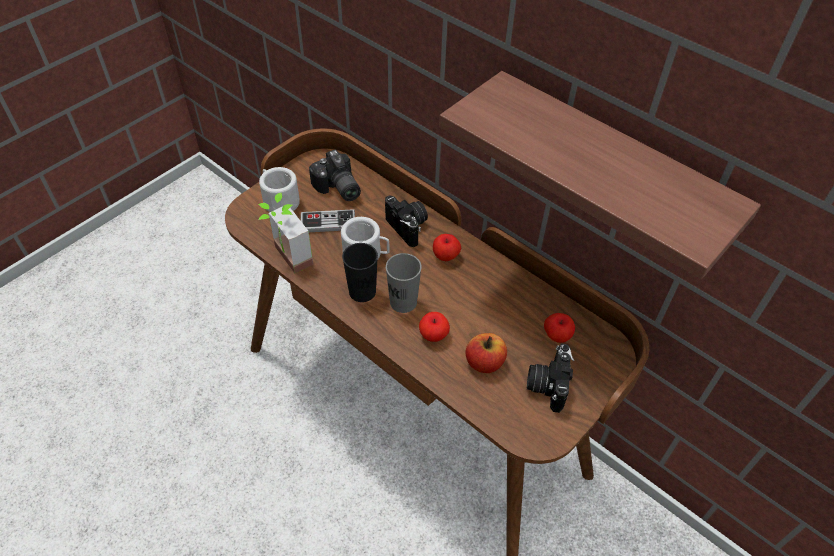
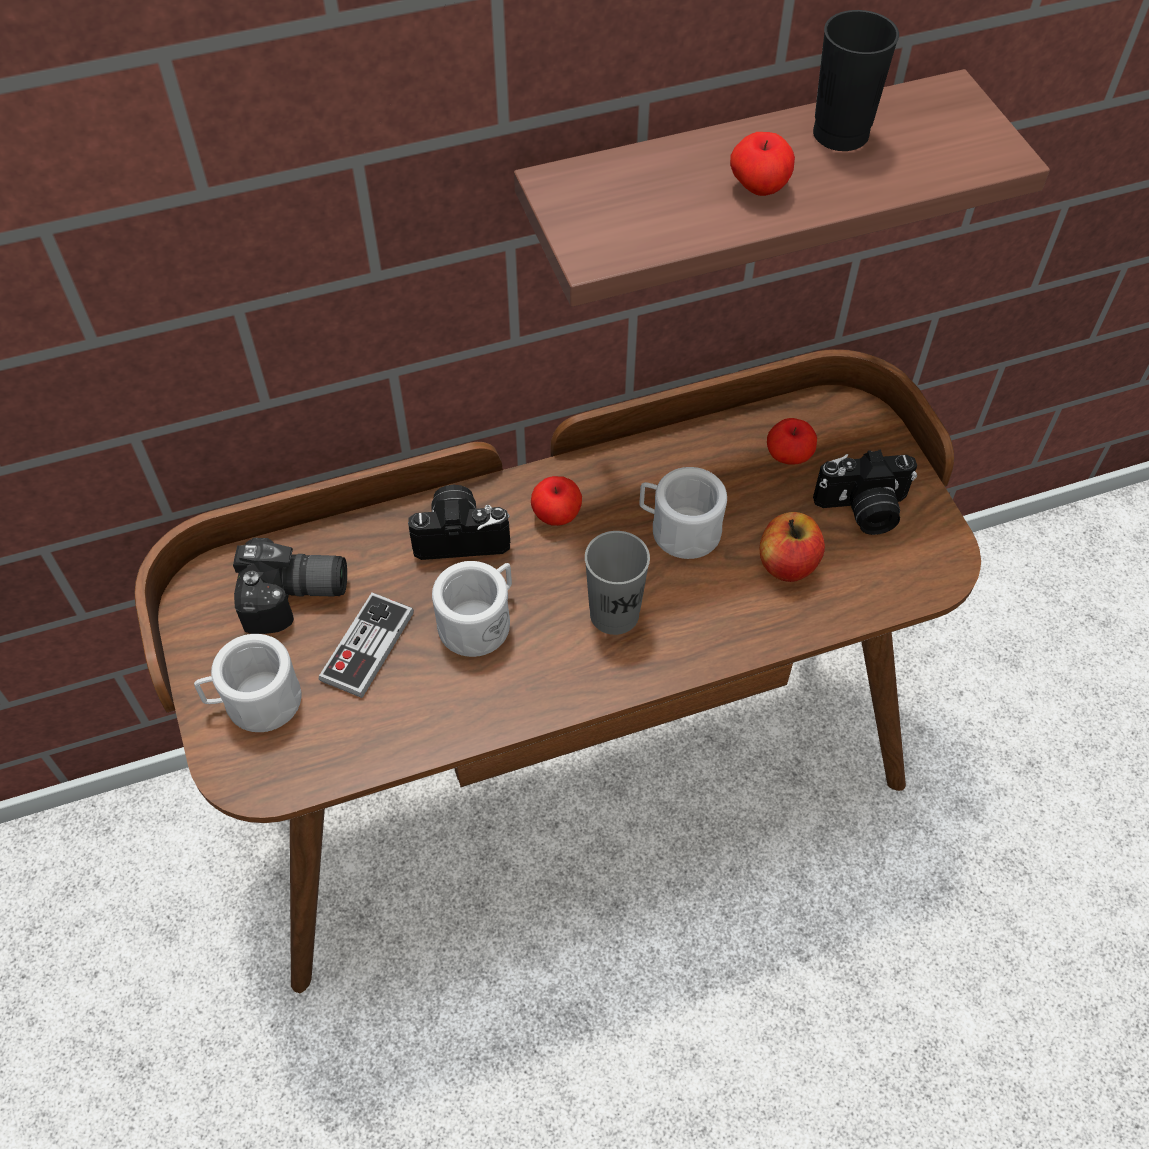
camera: 60 degrees left, 5 degrees up
potted plant [258,193,313,273] -> none
black cup [342,243,378,302] -> black cup moved to [813,10,899,151]
apple [419,312,450,342] -> apple moved to [730,132,795,196]
camera [527,344,574,413] -> camera turned 45 degrees counterclockwise [813,450,917,535]
none -> white mug [639,467,727,559]

